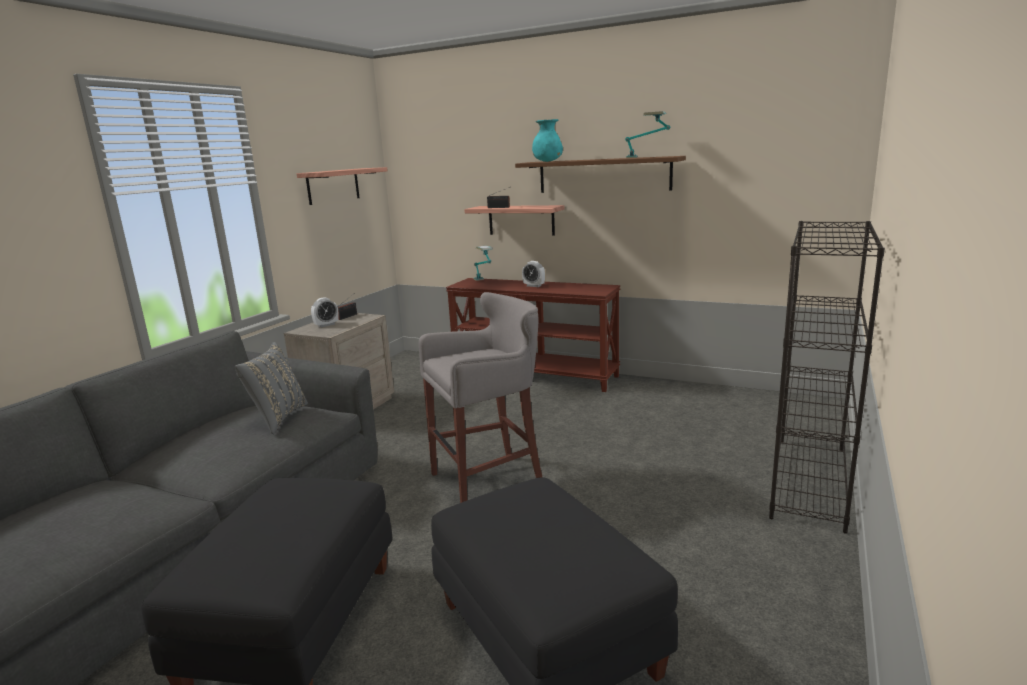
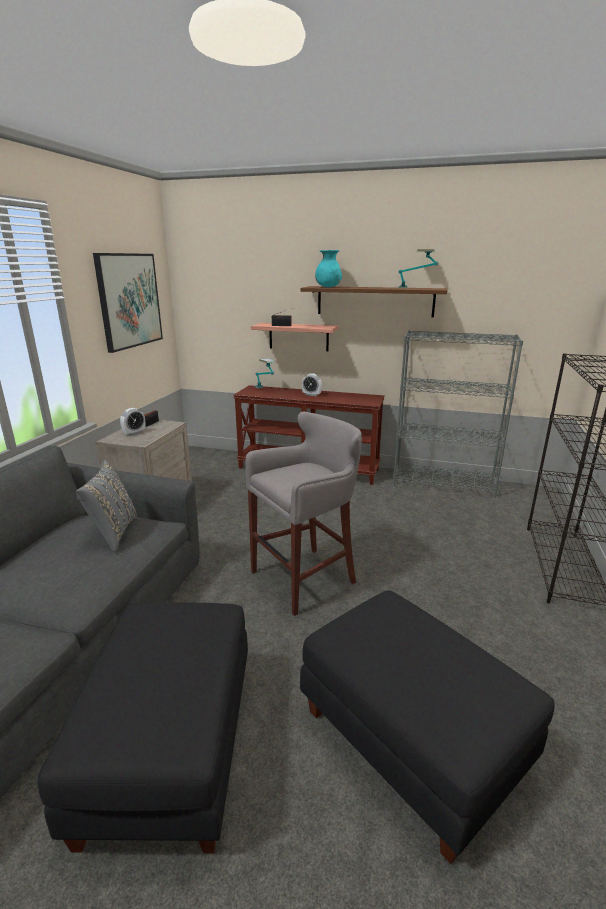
camera: 10 degrees left, 5 degrees up
shelf [297,167,387,205] -> picture [93,253,163,353]
none -> grey bookcase [393,330,523,498]

